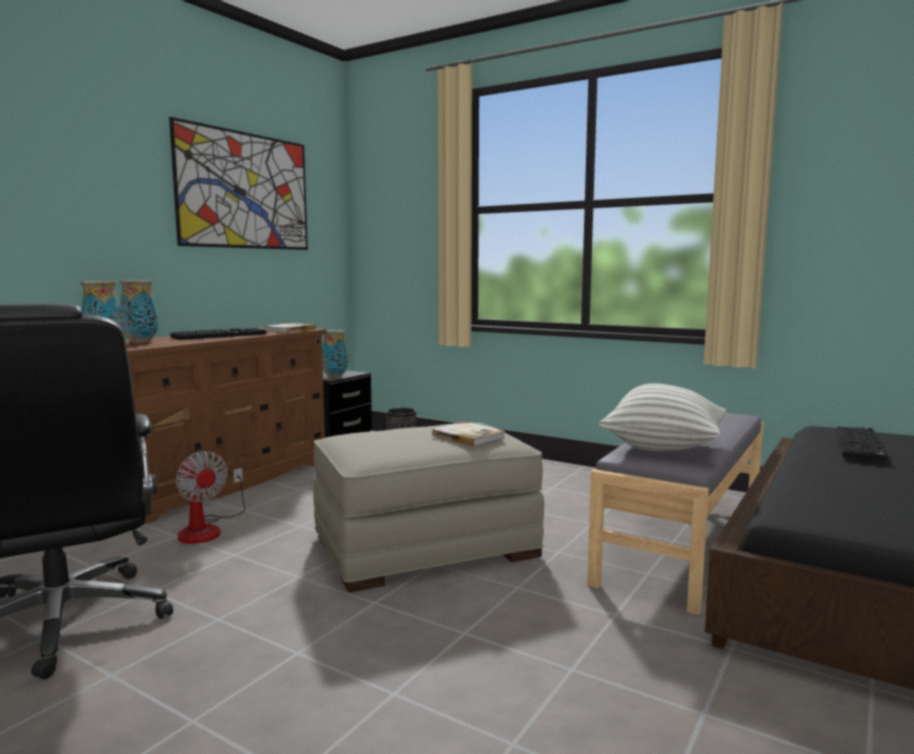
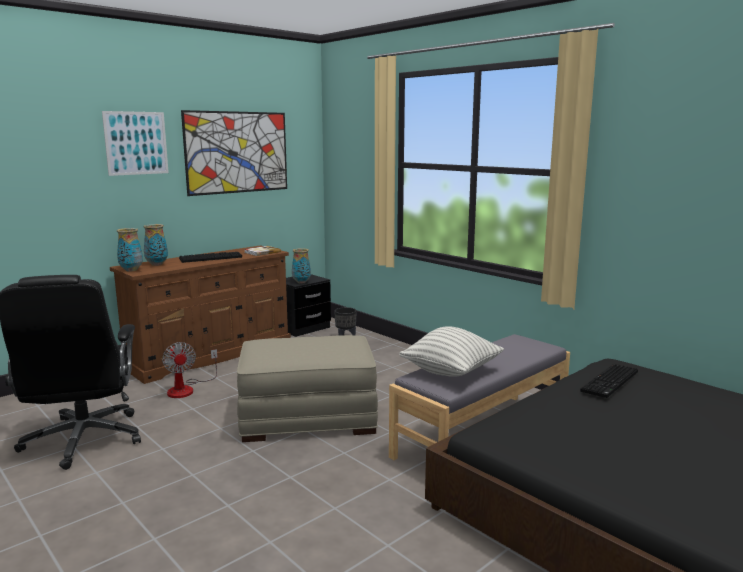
camera: 15 degrees right, 5 degrees up
book [432,422,505,446] -> none
none -> picture [102,111,169,176]

